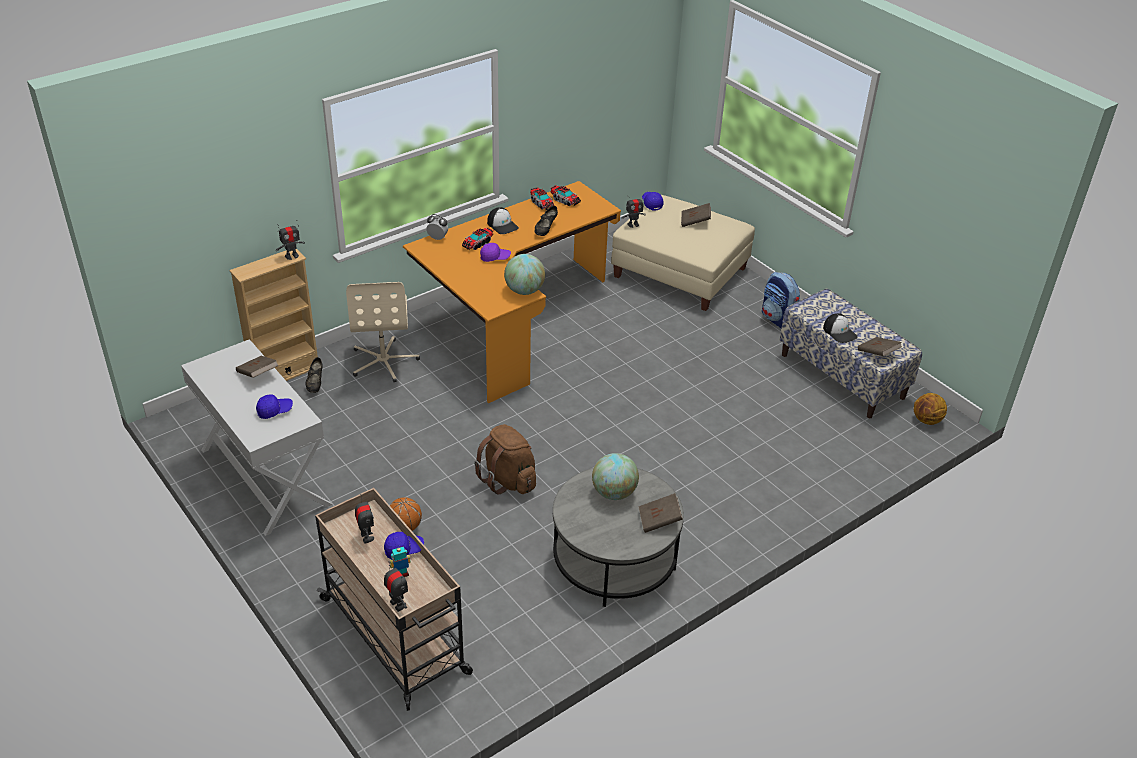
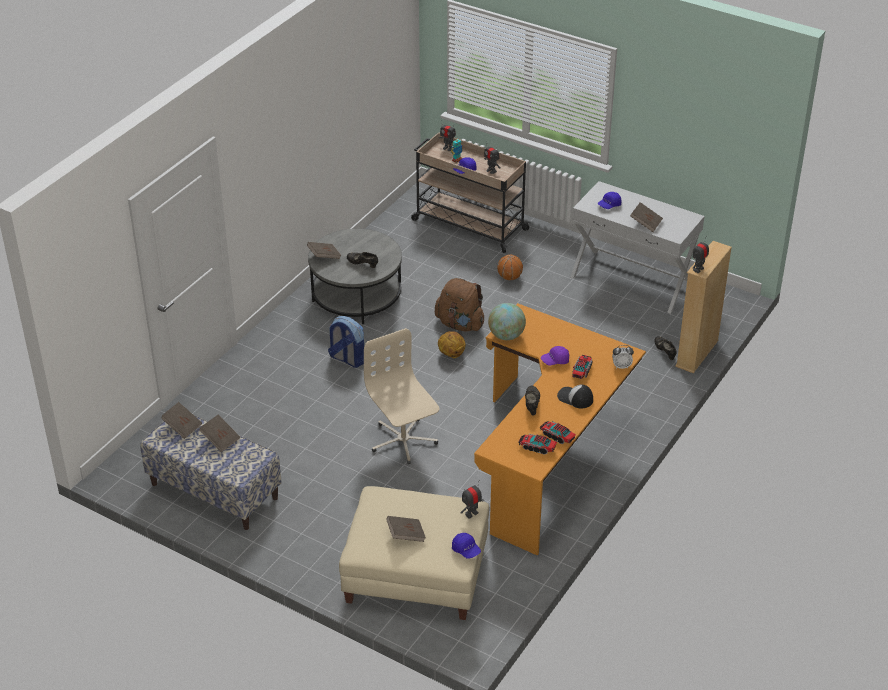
camera: 160 degrees right, 0 degrees up
beige office chair [346,282,420,382] -> beige office chair moved to [364,328,439,464]
globe [592,453,639,500] -> black shoe [347,252,378,268]
backpack [762,272,800,328] -> backpack moved to [328,316,364,368]
cap [823,313,858,343] -> brown book [199,415,240,452]
basketball [914,393,947,425] -> basketball moved to [438,331,466,359]

